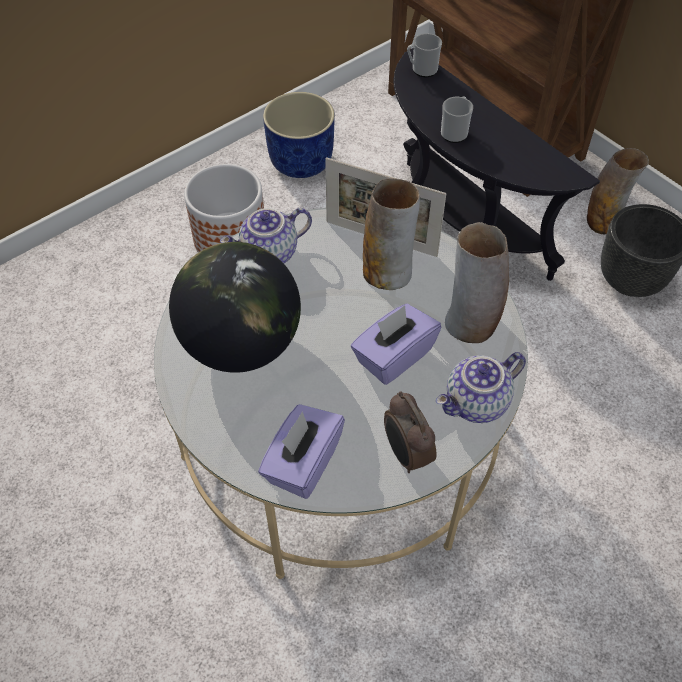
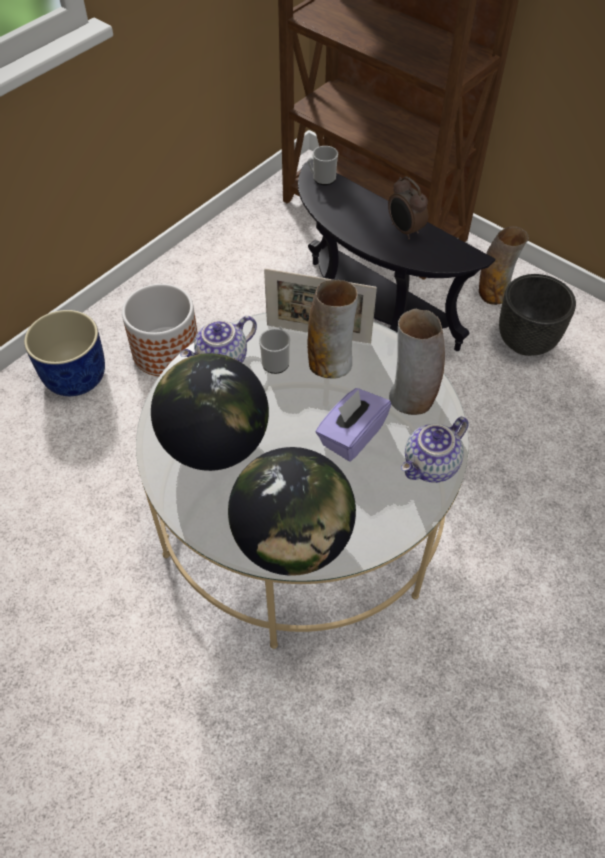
camera: 10 degrees left, 0 degrees up
purple tissue box [258,404,345,499] -> globe [228,447,356,576]
blue planter [263,92,335,178] -> blue planter moved to [24,310,105,396]
alarm clock [384,391,436,473] -> alarm clock moved to [388,176,428,240]
mug [441,97,473,143] -> mug moved to [259,327,290,374]

